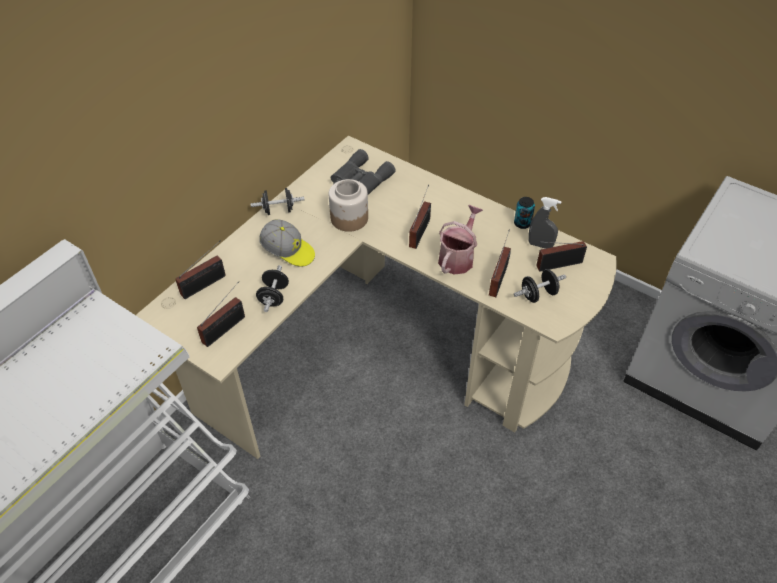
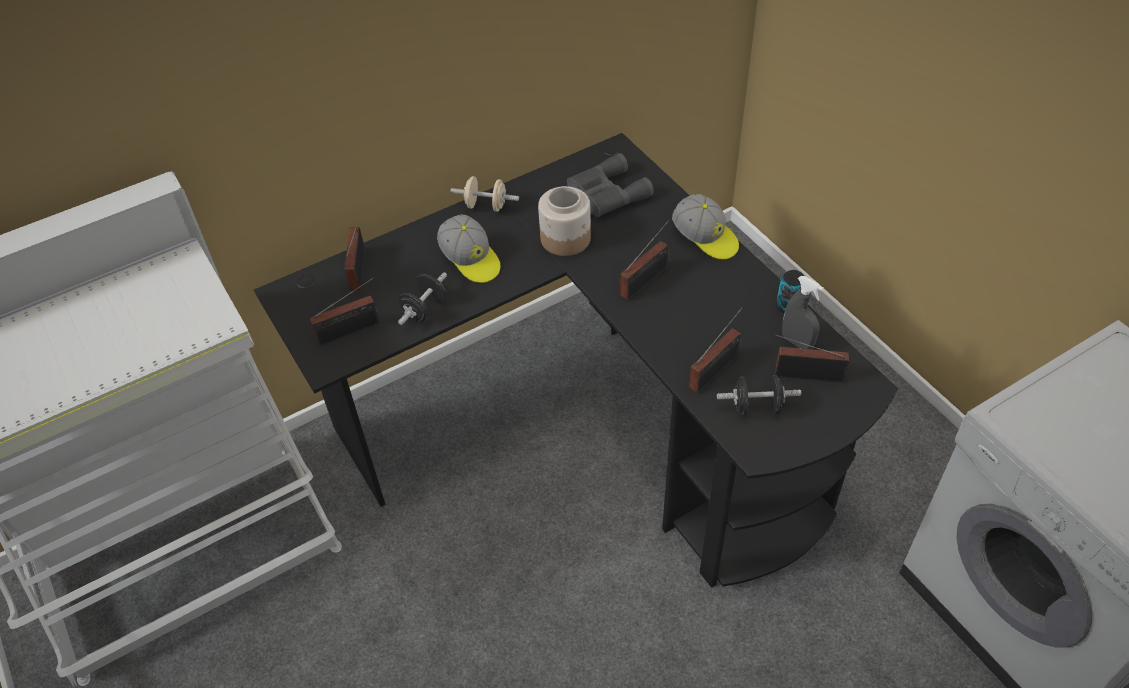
camera: 25 degrees right, 0 degrees up
beige desk [136,136,616,459] -> black desk [254,133,898,588]
radio [175,241,226,299] -> radio turned 105 degrees clockwise [344,227,365,291]
black dumbbell [250,188,304,215] -> beige dumbbell [451,176,519,212]
watering can [438,205,483,275] -> none
none -> cap [672,194,739,260]

